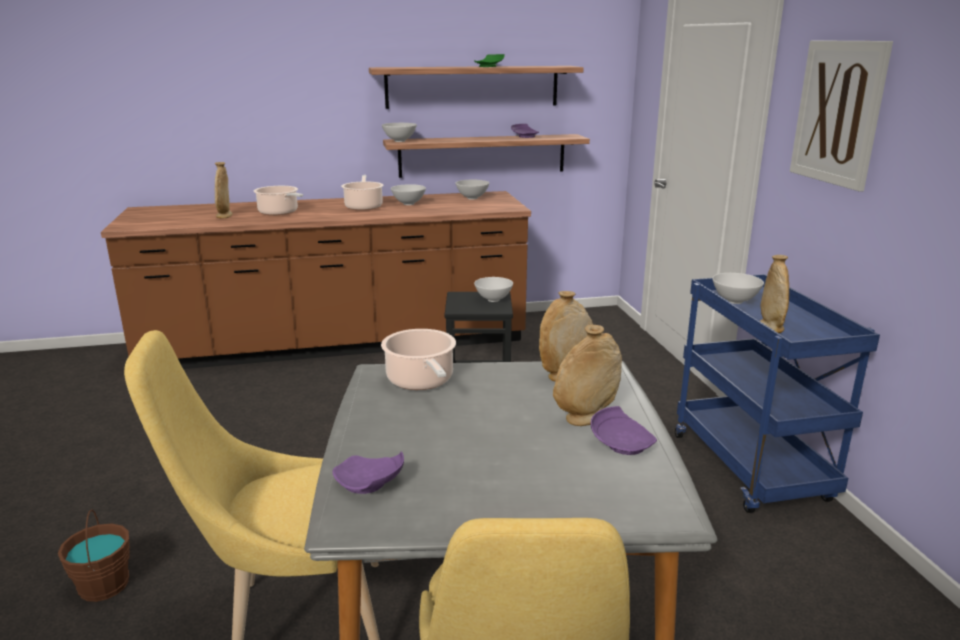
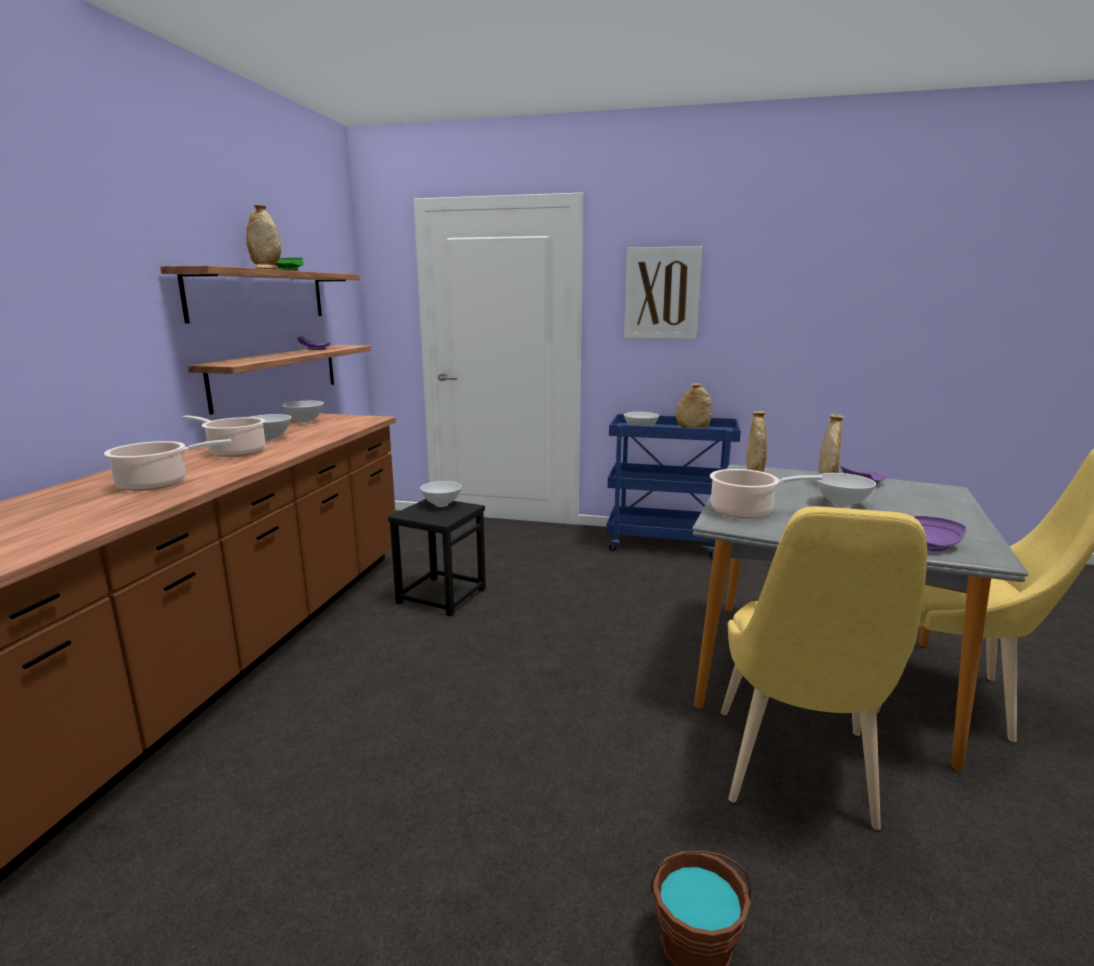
camera: 65 degrees left, 5 degrees down
beige vase [215,162,233,218] -> beige vase moved to [246,205,281,270]
white bowl [382,123,417,142] -> white bowl moved to [816,473,876,507]

